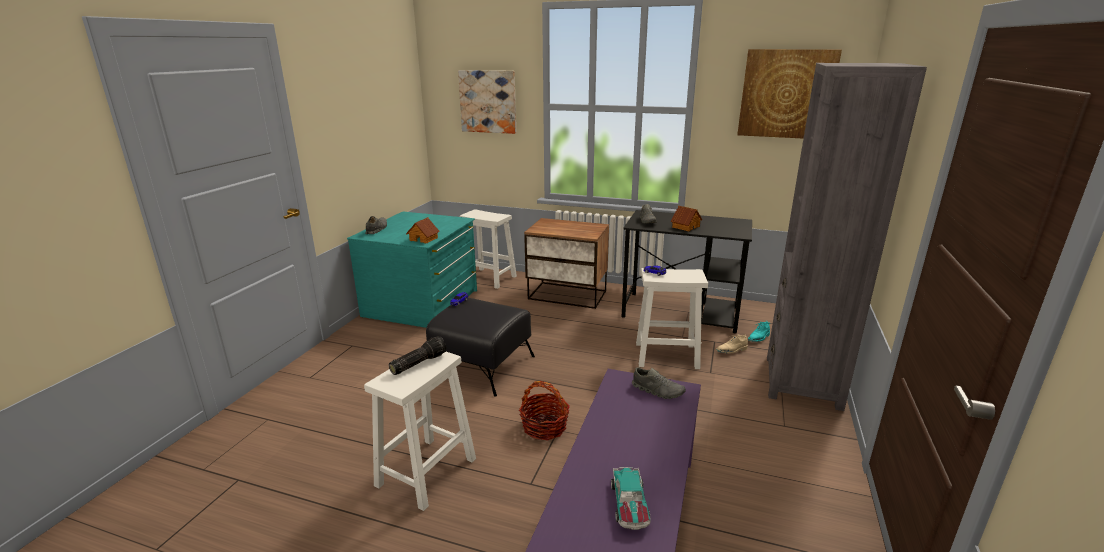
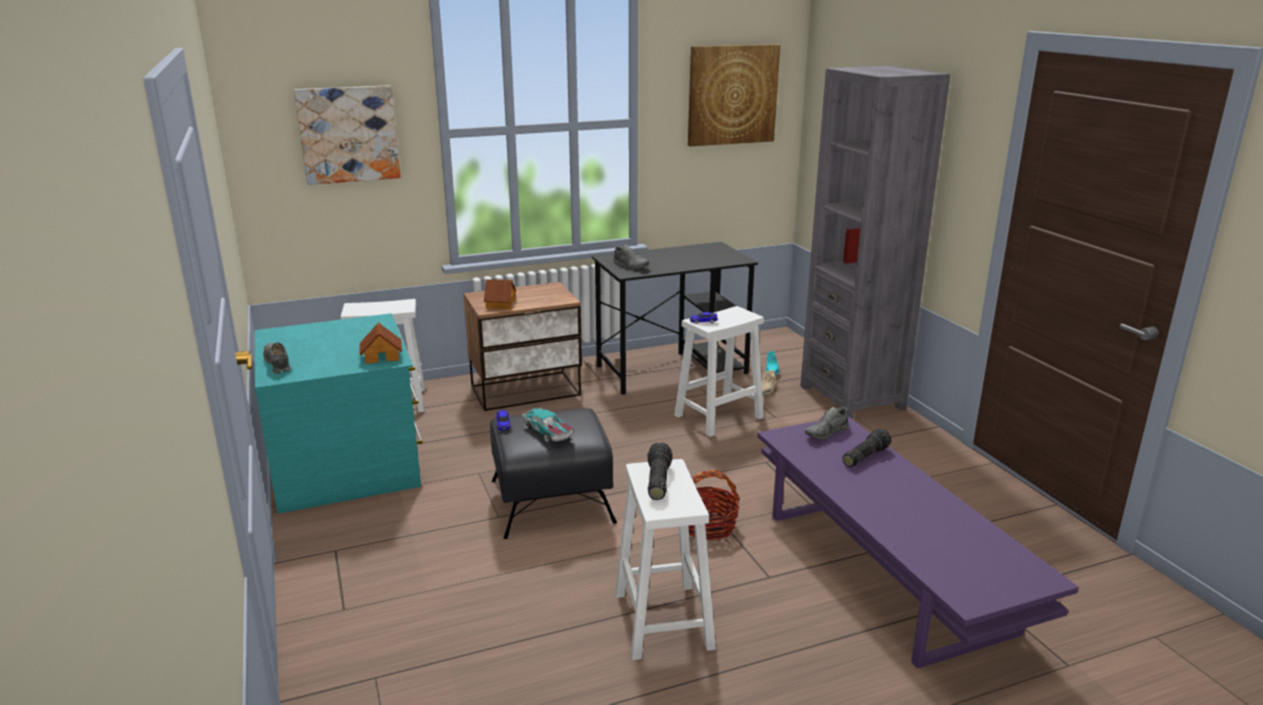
camera: 40 degrees left, 0 degrees up
toy car [611,467,651,530] -> toy car moved to [522,408,573,442]
grey shoe [632,367,686,399] -> grey shoe turned 150 degrees clockwise [805,407,849,440]
toy house [671,206,702,231] -> toy house moved to [484,279,516,309]
none -> flashlight [842,428,892,467]

